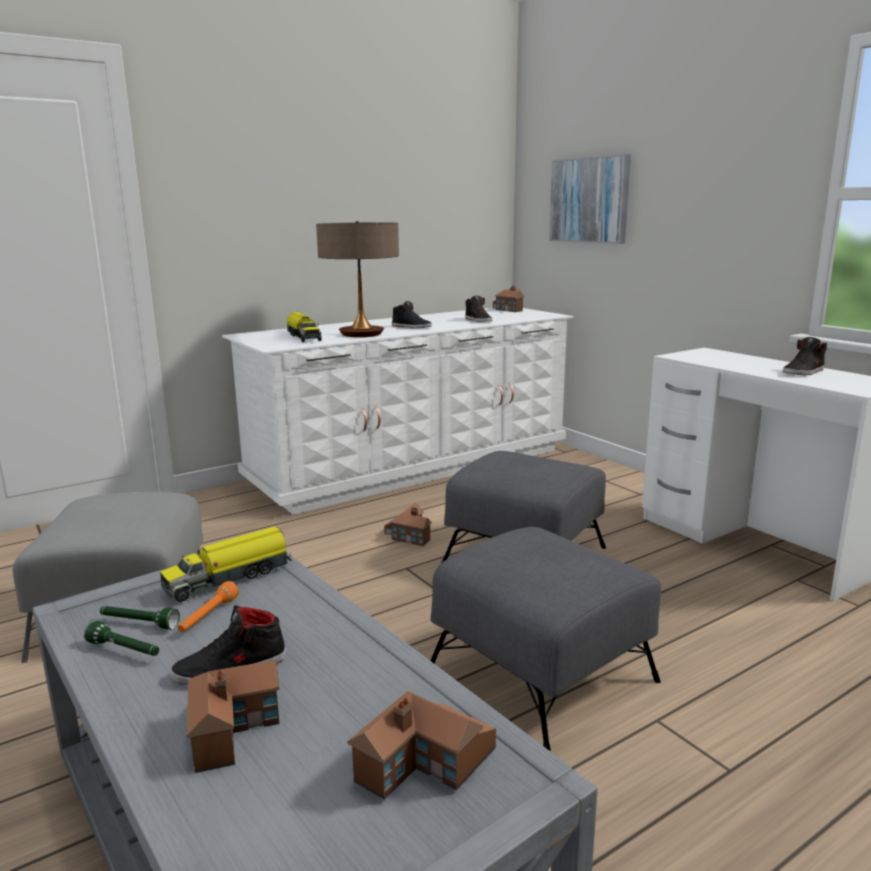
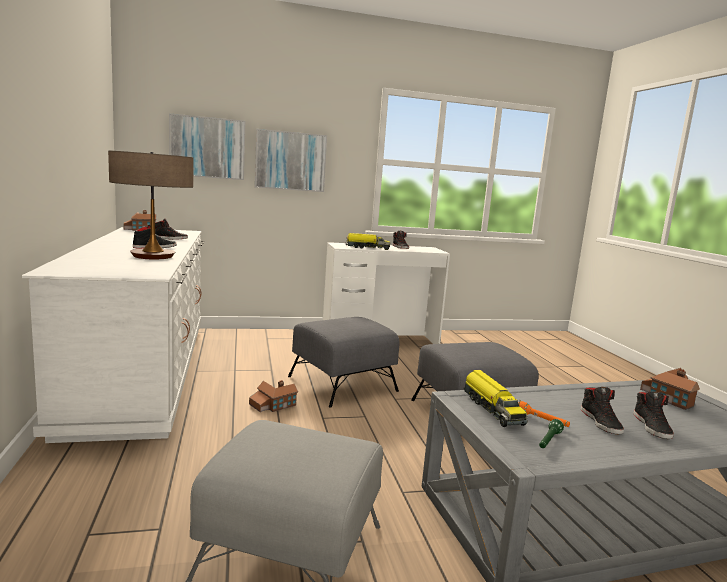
camera: 70 degrees left, 5 degrees down
green flashlight [84,621,159,656] -> none
toy house [187,660,280,773] -> black shoe [634,391,674,439]
toy truck [287,312,322,342] -> toy truck moved to [346,233,390,250]
none -> picture [255,129,327,192]

